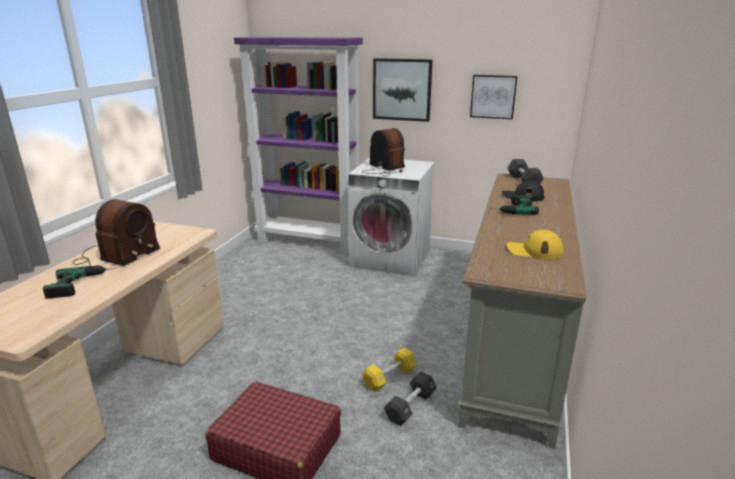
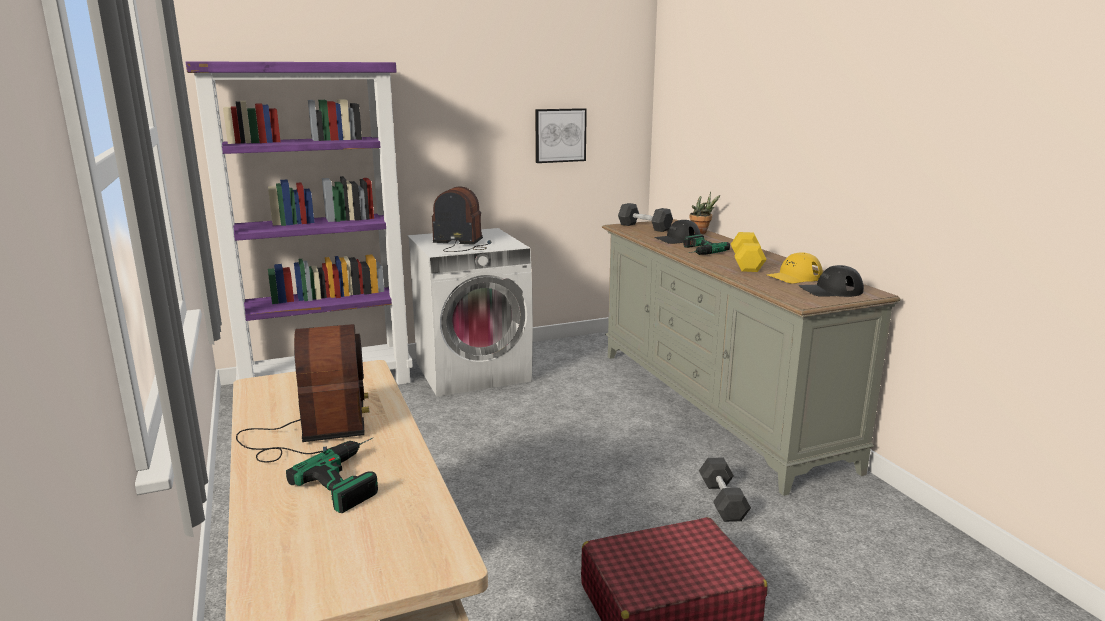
camera: 40 degrees left, 5 degrees down
yellow dumbbell [362,347,417,392] -> yellow dumbbell moved to [731,232,767,272]
picture [373,58,433,122] -> none
none -> potted plant [690,192,720,234]
none -> black cap [799,265,864,297]

